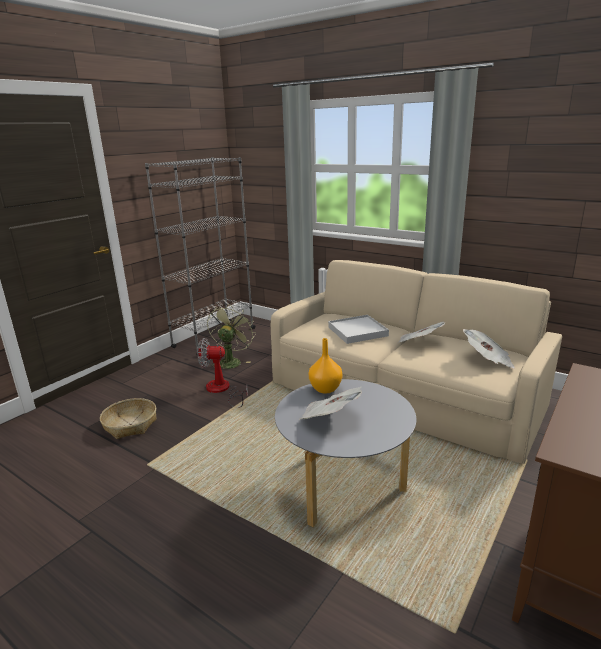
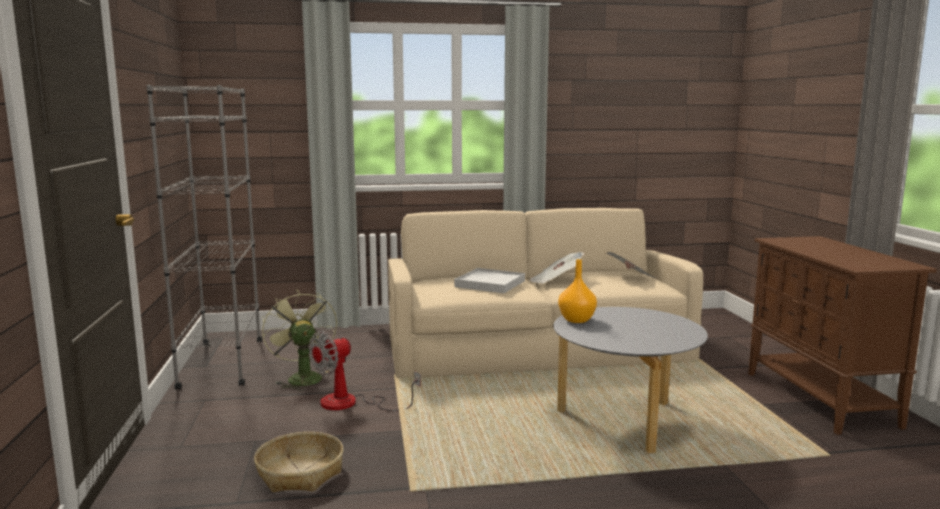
camera: 45 degrees left, 10 degrees down
newspaper [299,387,362,420] -> none

